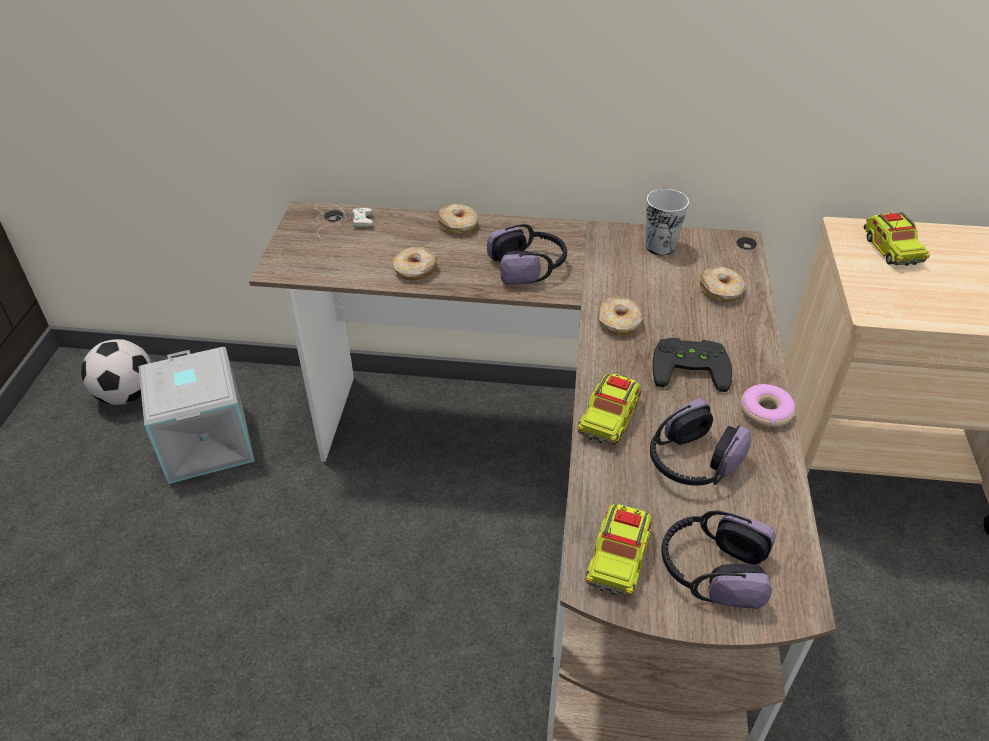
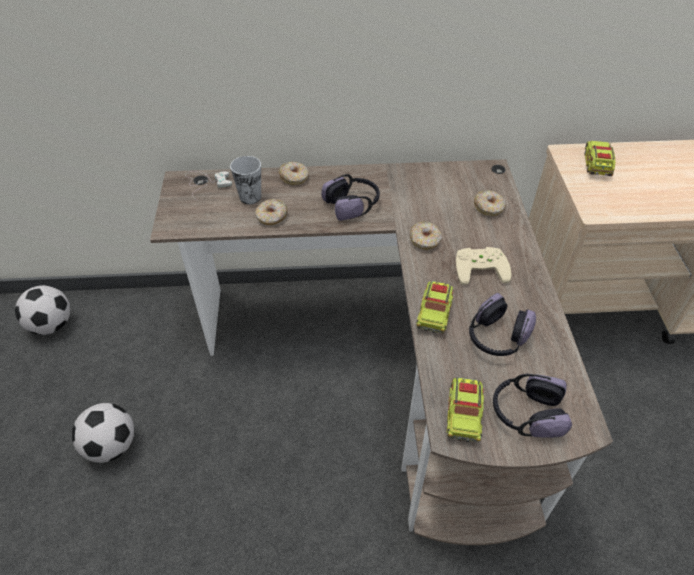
camera: 10 degrees left, 5 degrees up
grey storage box [138,347,255,484] -> none
cup [646,189,689,256] -> cup moved to [230,156,261,204]
black game controller [653,338,732,392] -> beige game controller [456,247,512,285]
donut [740,384,796,428] -> none
toy truck [863,212,930,266] -> toy truck turned 150 degrees counterclockwise [585,141,616,176]
none -> football [72,403,134,463]

